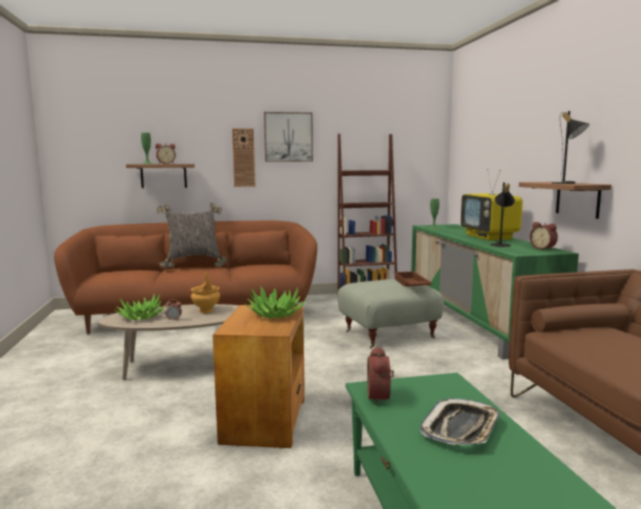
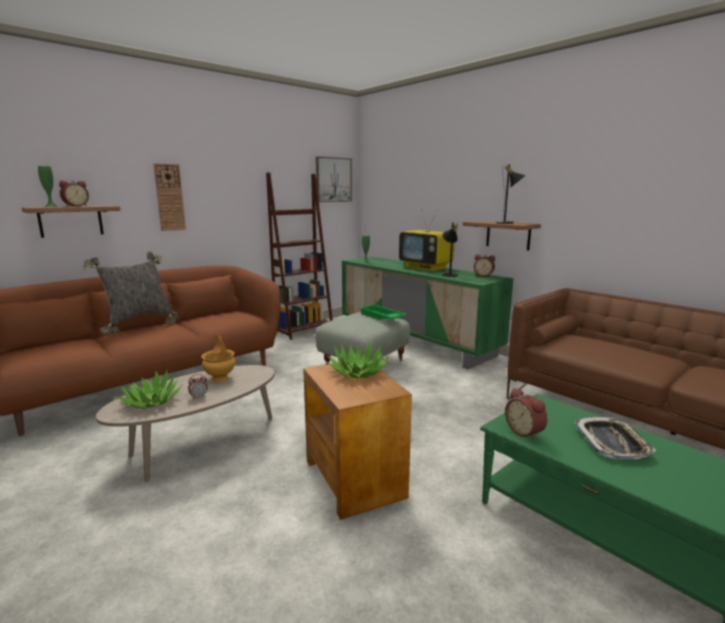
camera: 30 degrees left, 5 degrees up
picture [264,112,313,162] -> picture moved to [316,156,352,202]
brown tray [394,271,433,287] -> green tray [360,305,407,320]

